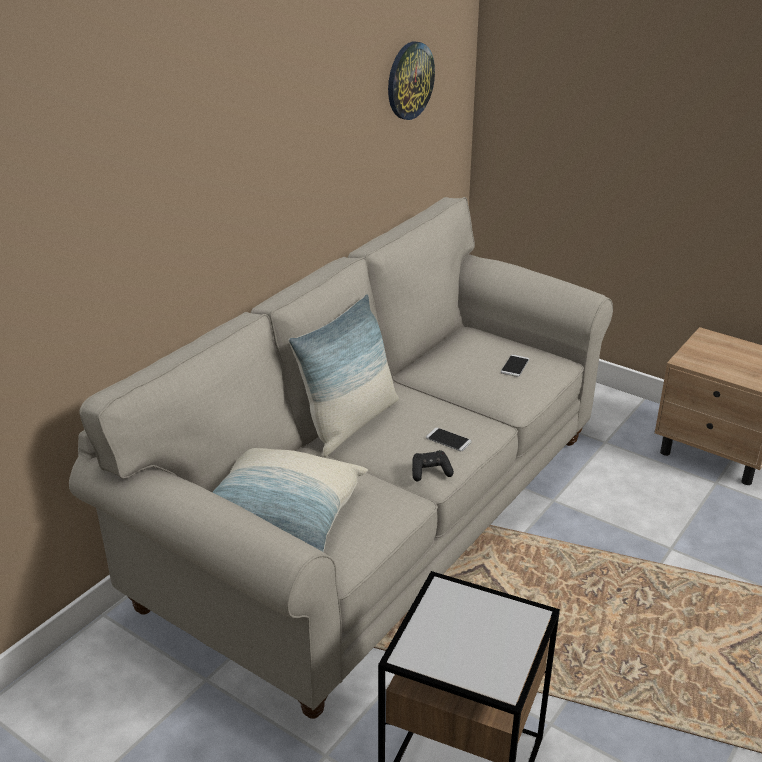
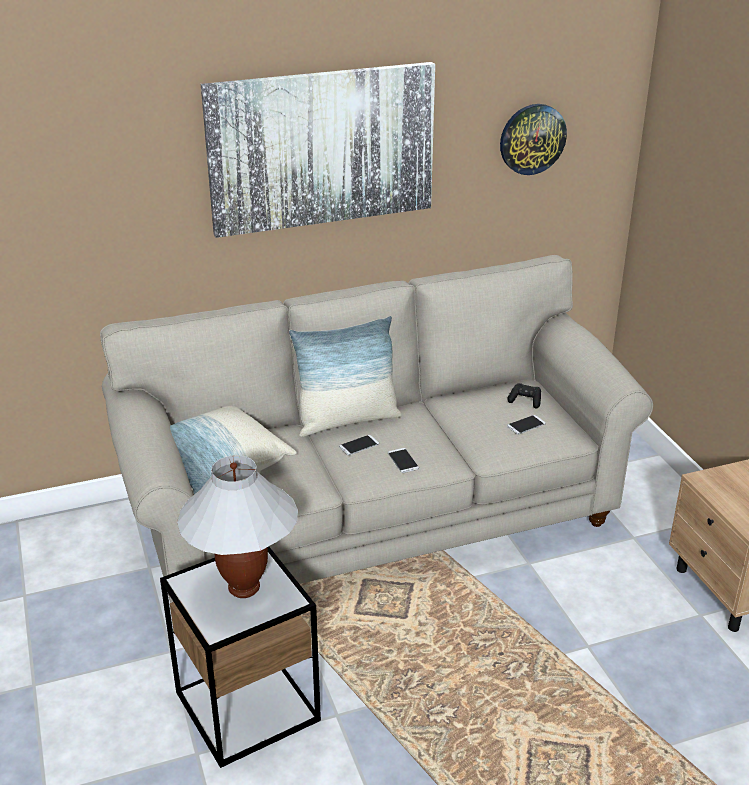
camera: 35 degrees right, 0 degrees up
black game controller [412,450,454,482] -> black game controller moved to [507,383,541,409]
none -> white table lamp [177,455,298,598]
none -> picture [201,62,435,238]
none -> phone [339,435,379,455]

